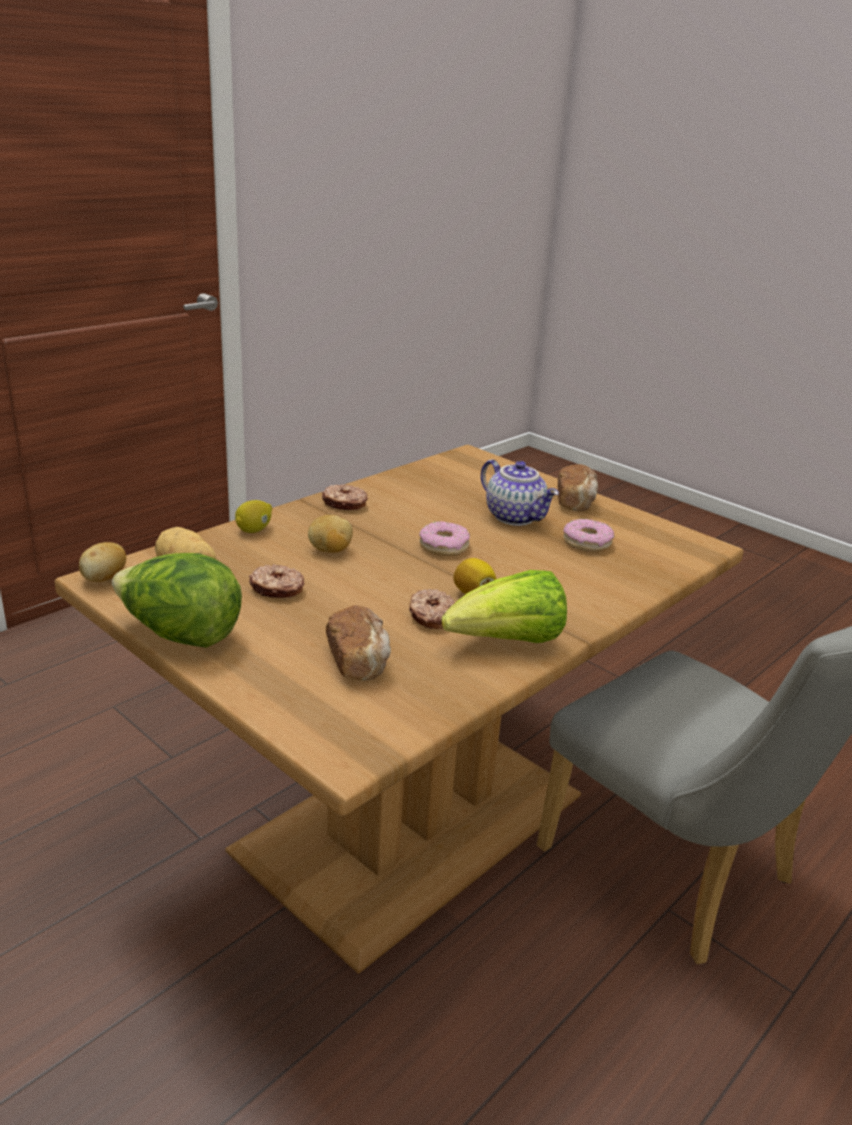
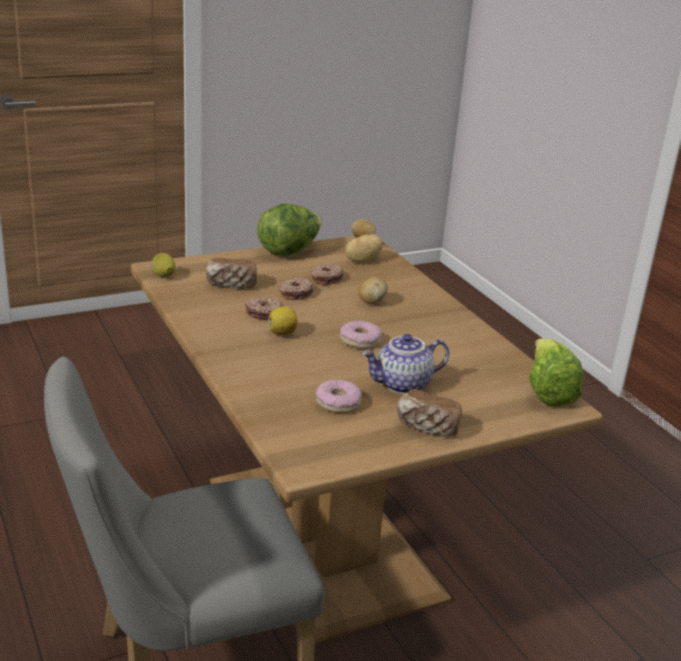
camera: 110 degrees right, 0 degrees up
lemon [235,500,272,533] -> lemon moved to [152,253,175,277]
donut [322,484,368,510] -> donut moved to [279,278,314,300]
lettuce [441,570,567,643] -> lettuce moved to [529,338,584,406]

